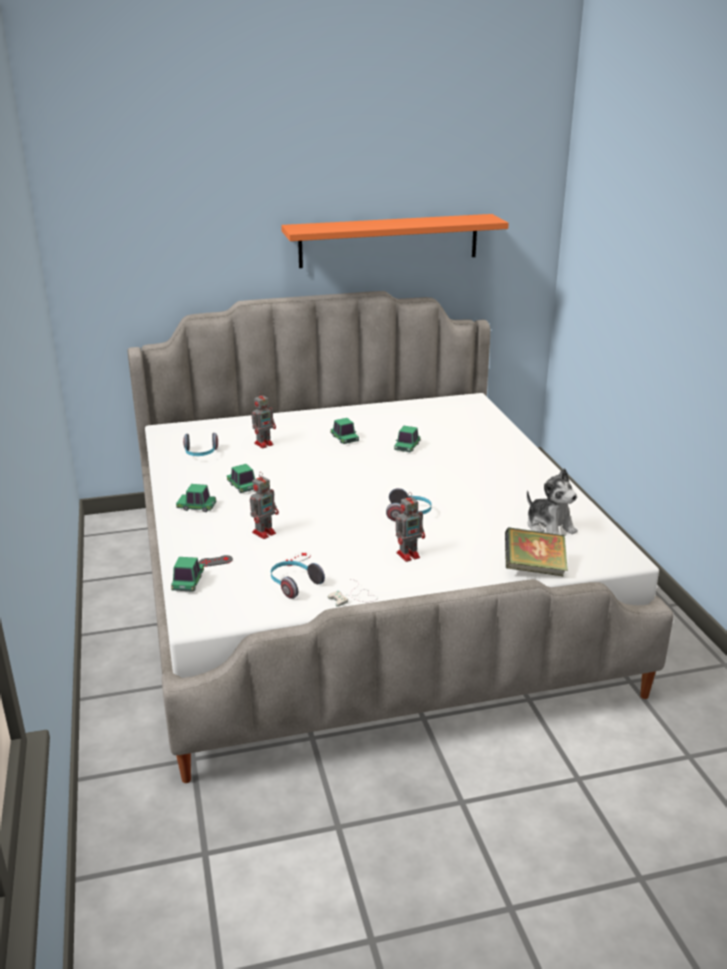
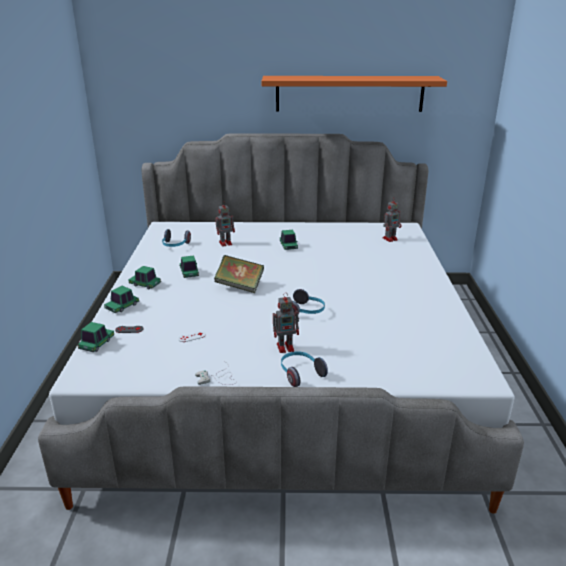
camera: 15 degrees right, 0 degrees up
toy robot [250,472,279,539] -> toy robot moved to [383,201,401,242]
headphones [271,561,325,599] -> headphones moved to [281,351,328,387]
toy car [394,426,420,452] -> toy car moved to [104,286,139,313]
book [505,527,568,576] -> book moved to [214,255,264,293]
plush toy [527,468,578,535] -> none

